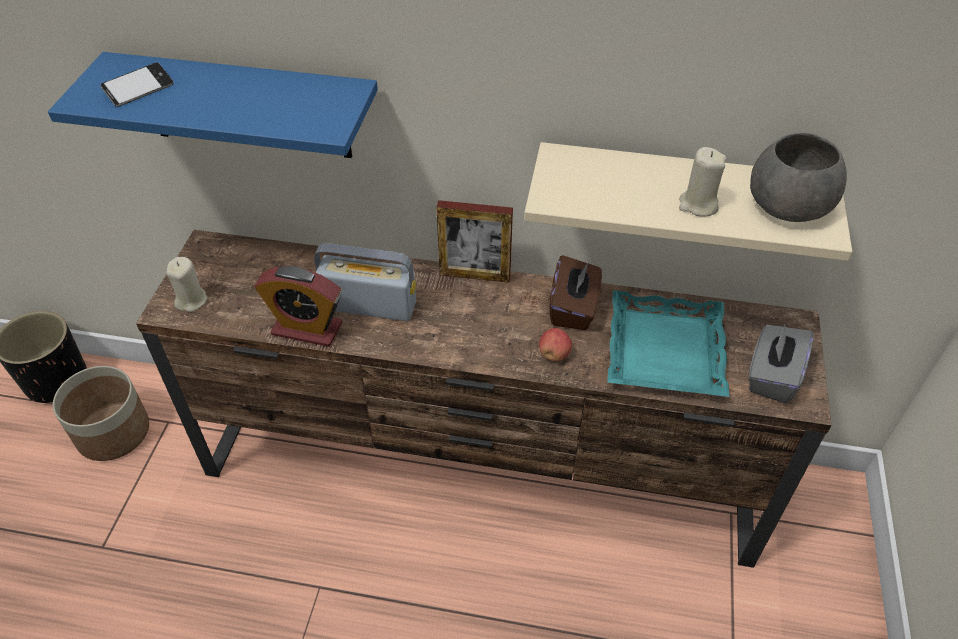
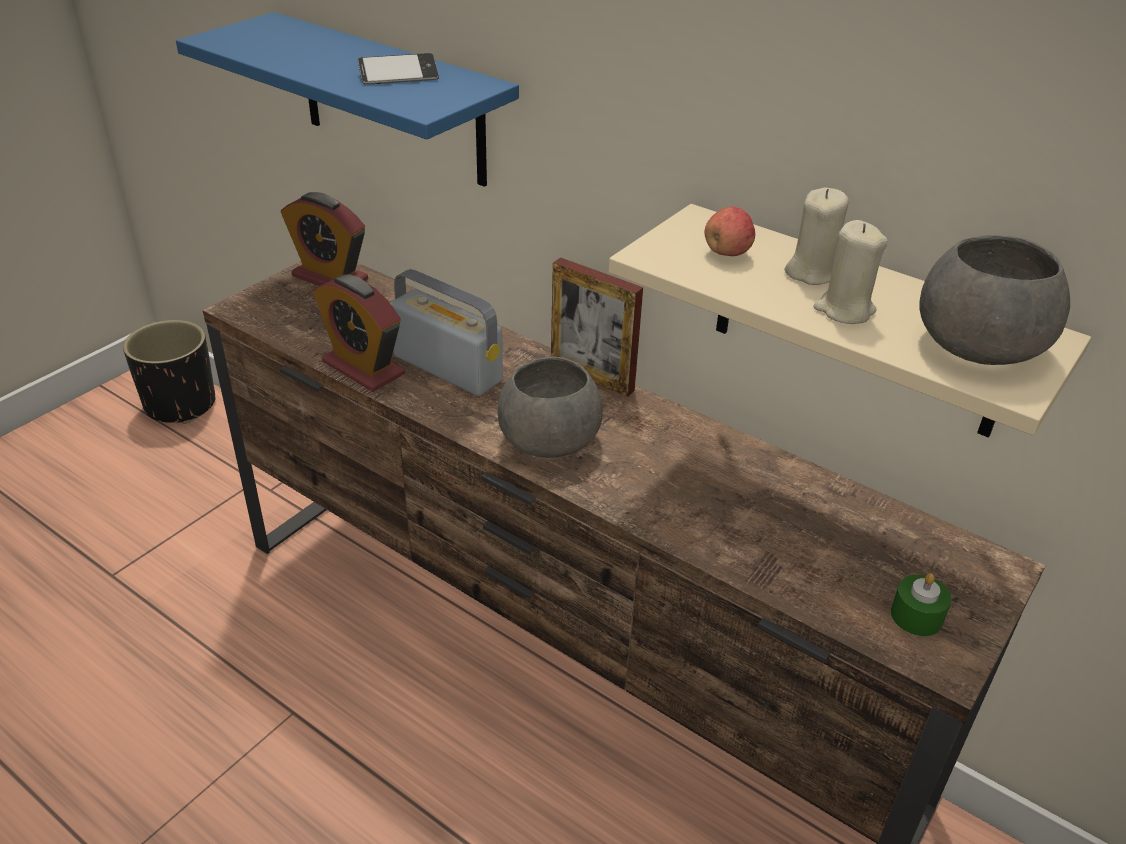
camera: 25 degrees right, 10 degrees down
planter [53,366,149,461] -> none
phone [100,62,174,107] -> phone moved to [358,53,439,85]
beige candle [167,257,207,312] -> beige candle moved to [784,188,849,285]
apple [539,328,572,361] -> apple moved to [705,206,755,256]
brown tissue box [550,255,602,330] -> none
turquoise tray [607,290,729,397] -> none
grey tissue box [749,325,814,403] -> green candle [891,573,951,636]
none -> alarm clock [281,192,368,286]
none -> grey bowl [498,357,603,458]

